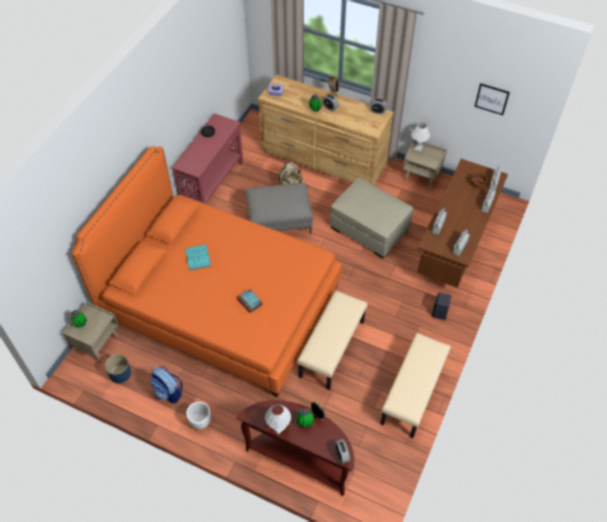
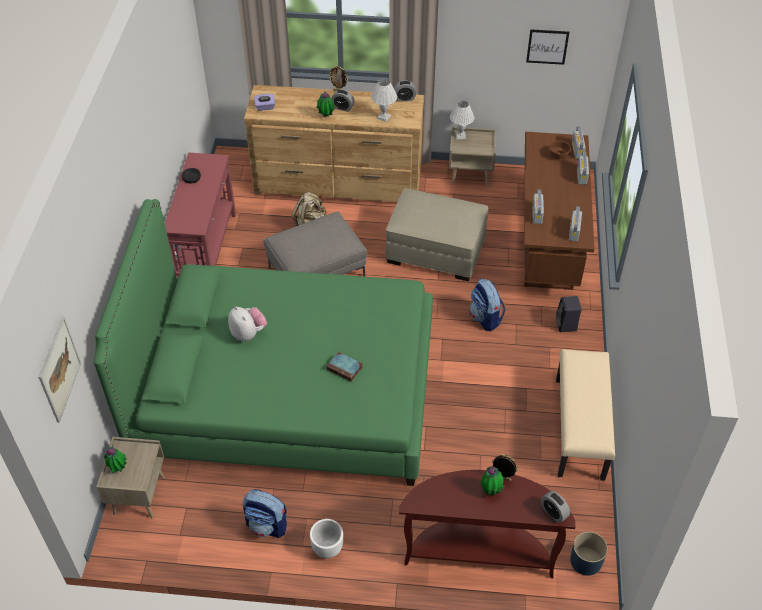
camera: 20 degrees left, 5 degrees down
orange bed [72,146,342,397] -> green bed [94,199,433,486]
blue planter [105,354,131,383] -> blue planter moved to [570,532,608,576]
turquoise book [185,244,211,271] -> plush toy [228,306,267,341]
white table lamp [265,404,291,434] -> white table lamp moved to [371,79,397,122]
beige bench [297,291,368,390] -> none
none -> picture [38,317,81,423]
none -> backpack [469,278,506,331]

